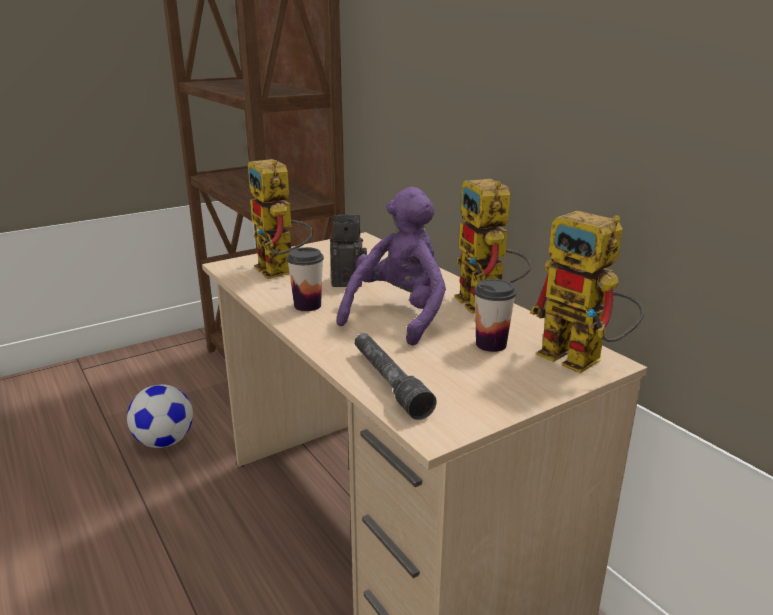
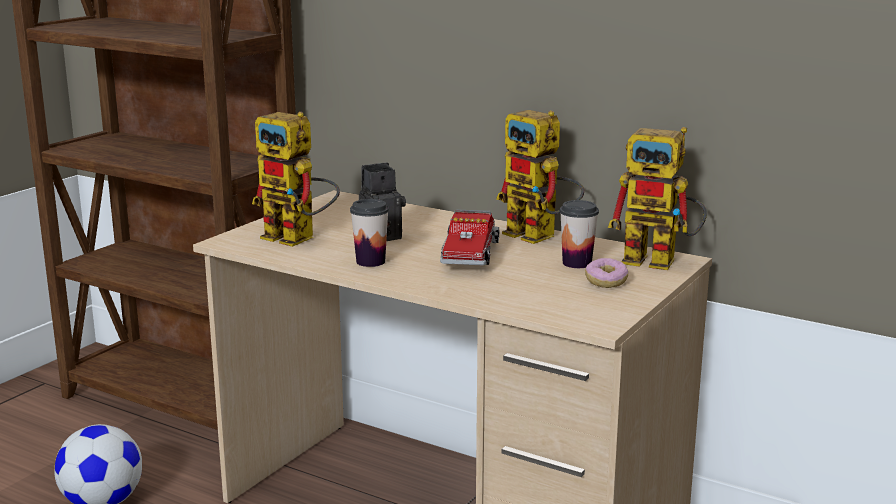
camera: 25 degrees left, 5 degrees down
purple plush toy [337,187,446,346] -> toy truck [440,210,499,265]
grey flashlight [355,333,437,420] -> none
none -> donut [585,258,628,288]

